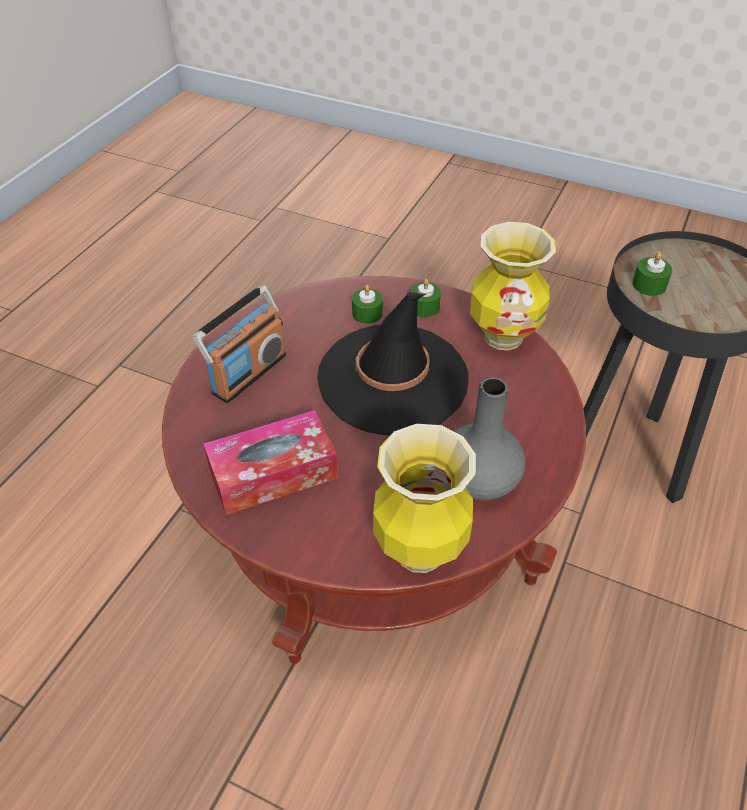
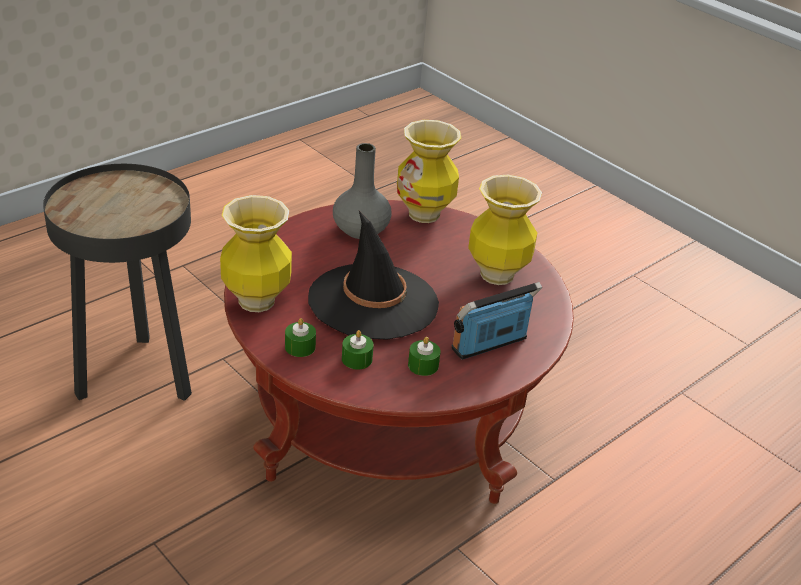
camera: 160 degrees left, 10 degrees down
tissue box [204,410,338,515] -> vase [468,175,542,285]
green candle [632,252,672,296] -> green candle moved to [408,337,441,376]

